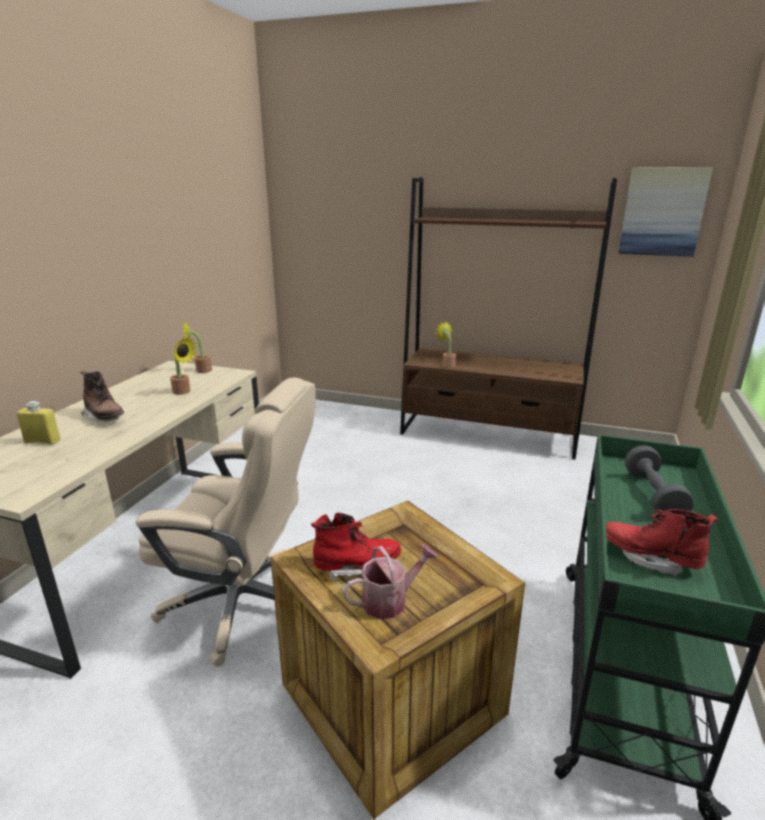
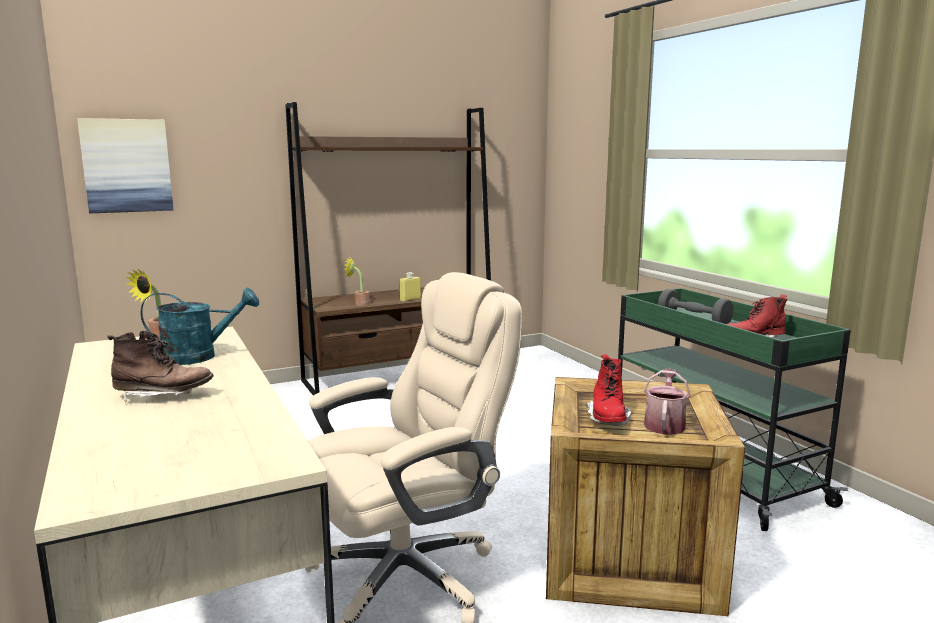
camera: 45 degrees left, 10 degrees down
yellow bottle [16,401,61,445] -> yellow bottle moved to [399,272,421,302]
potted plant [170,338,198,395] -> turquoise watering can [141,288,259,365]
red boot [311,512,401,582] -> red boot turned 150 degrees clockwise [586,354,631,426]
picture [619,167,713,257] -> picture moved to [77,118,174,213]

